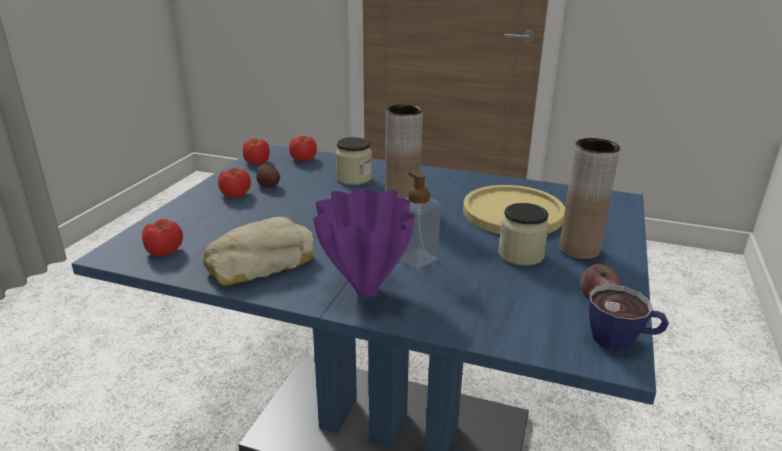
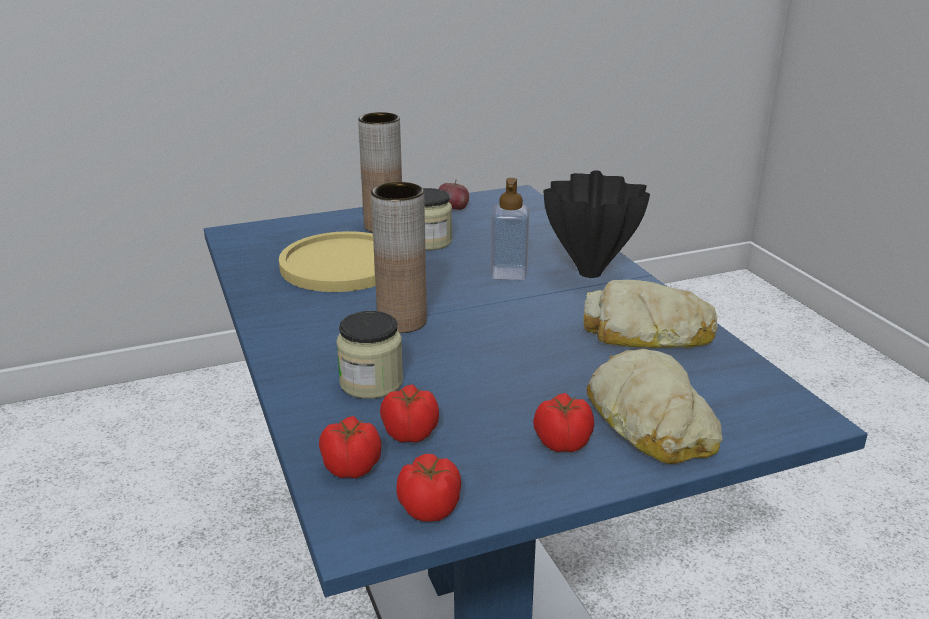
camera: 130 degrees left, 0 degrees up
tomato [142,219,183,256] -> tomato moved to [380,384,439,443]
potato [256,164,280,188] -> none
purple vase [313,188,415,297] -> black vase [543,170,650,278]
cup [588,284,669,351] -> none
none -> bread [587,349,723,464]

